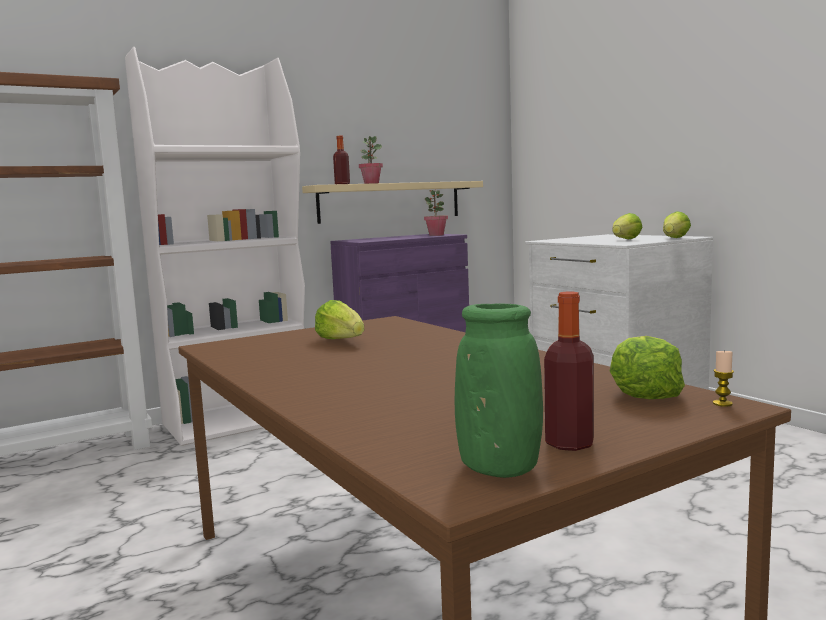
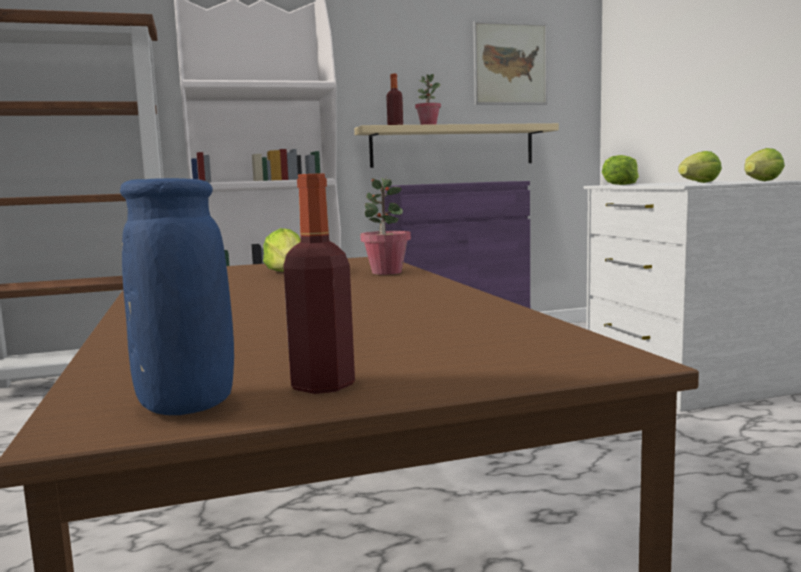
camera: 15 degrees right, 0 degrees up
potted plant [424,189,448,236] -> potted plant moved to [360,178,411,275]
green vase [455,304,543,478] -> blue vase [120,178,234,415]
lettuce [610,336,685,399] -> lettuce moved to [602,155,639,185]
candle [713,350,734,407] -> none
none -> picture [473,21,547,105]

